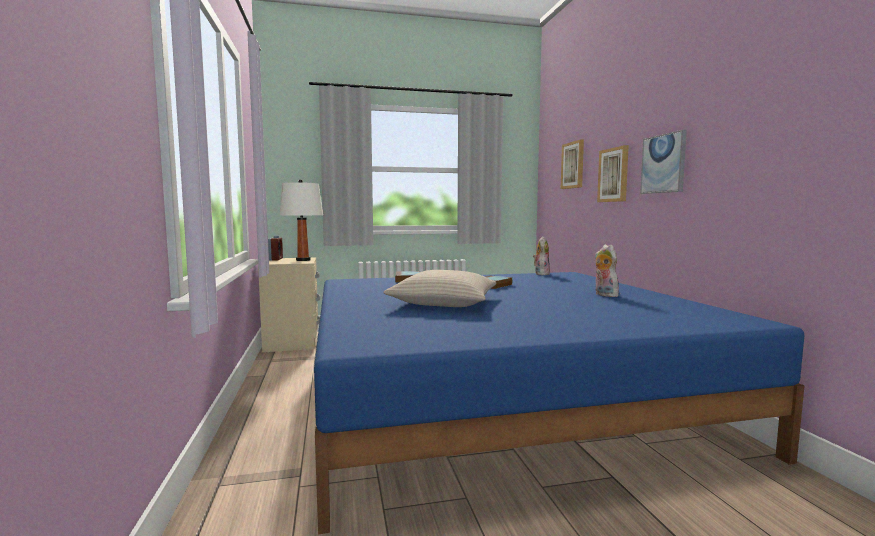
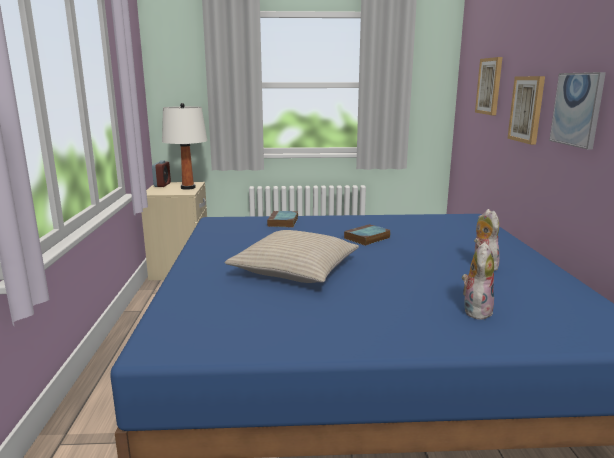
camera: 10 degrees right, 10 degrees up
plush toy [533,236,550,275] -> plush toy moved to [462,242,494,320]

